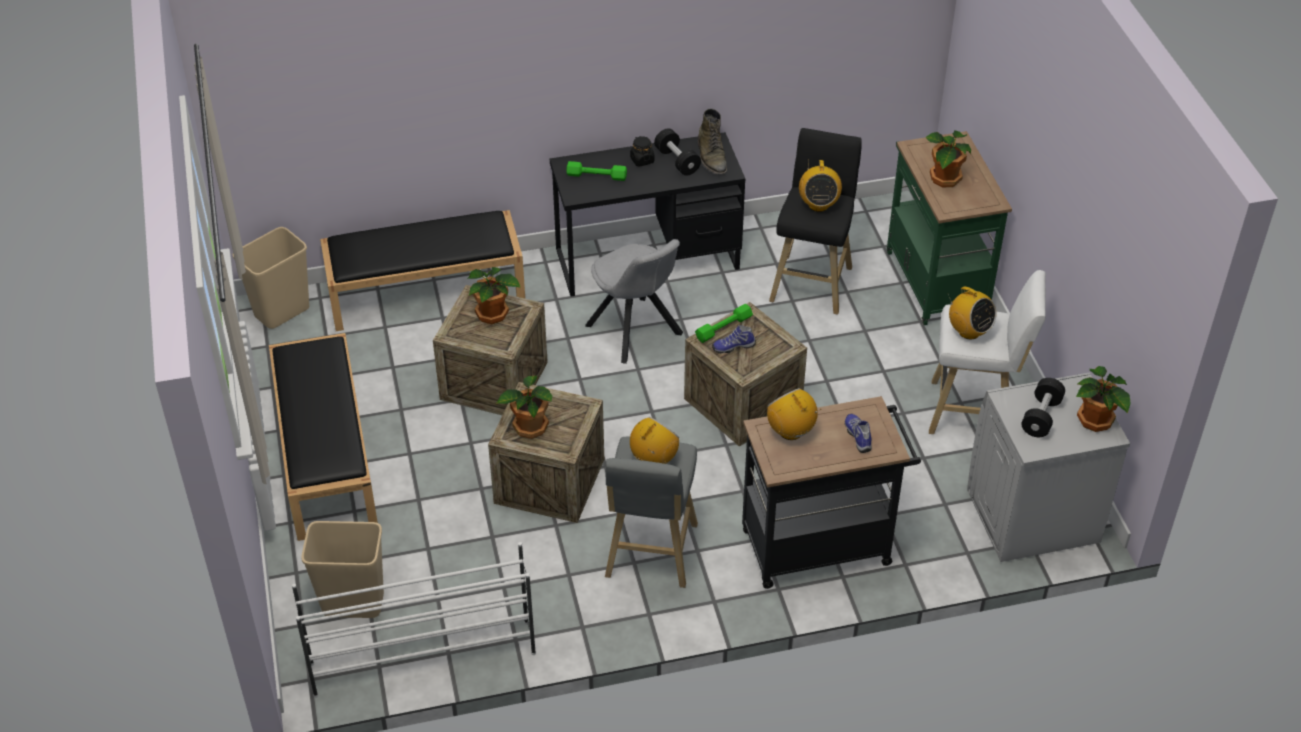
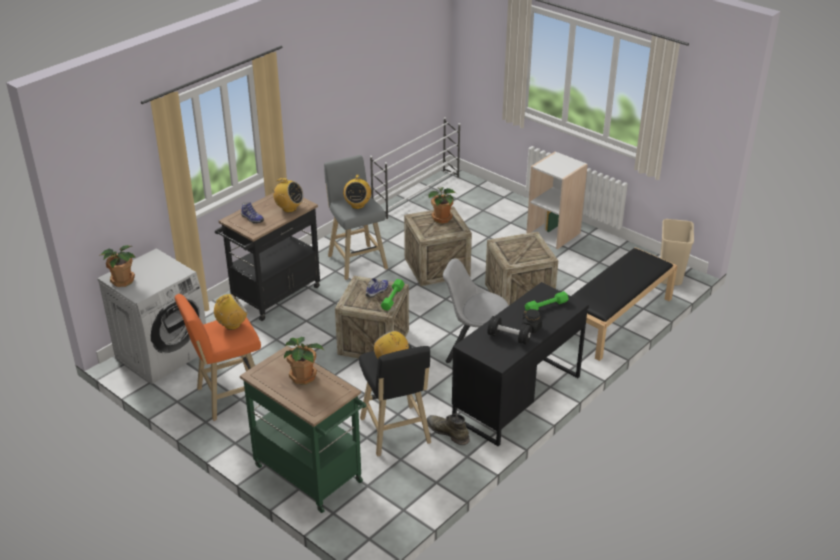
camera: 145 degrees right, 10 degrees down
black bench [269,333,378,541] -> bookcase [526,151,588,249]
beige trash can [301,521,384,618] -> none
potted plant [468,267,520,324] -> none
green boot [697,109,727,175] -> green boot moved to [427,413,470,445]
white stool [929,270,1046,434] -> orange stool [175,294,261,421]
radio [948,287,997,339] -> radio turned 135 degrees clockwise [214,294,248,330]
black dumbbell [1021,378,1065,437] -> none

